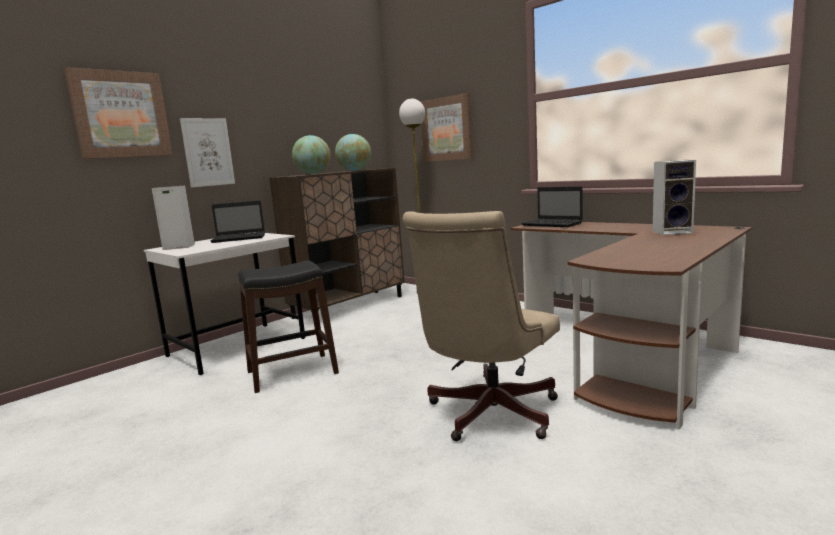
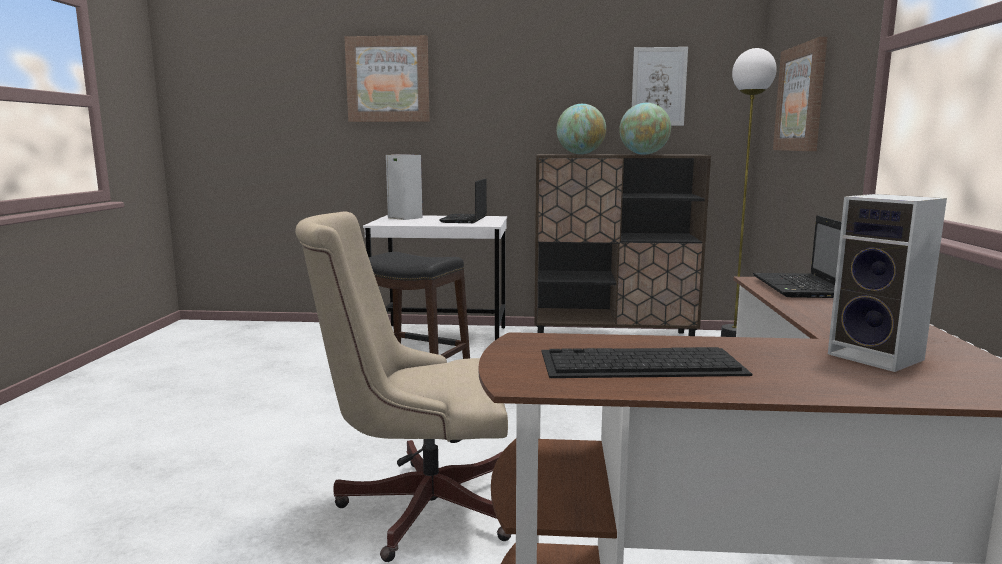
camera: 50 degrees right, 0 degrees up
picture [180,118,235,188] -> picture moved to [632,47,688,126]
laptop [211,201,265,243] -> laptop turned 60 degrees clockwise [439,179,487,223]
none -> keyboard [542,347,752,378]

